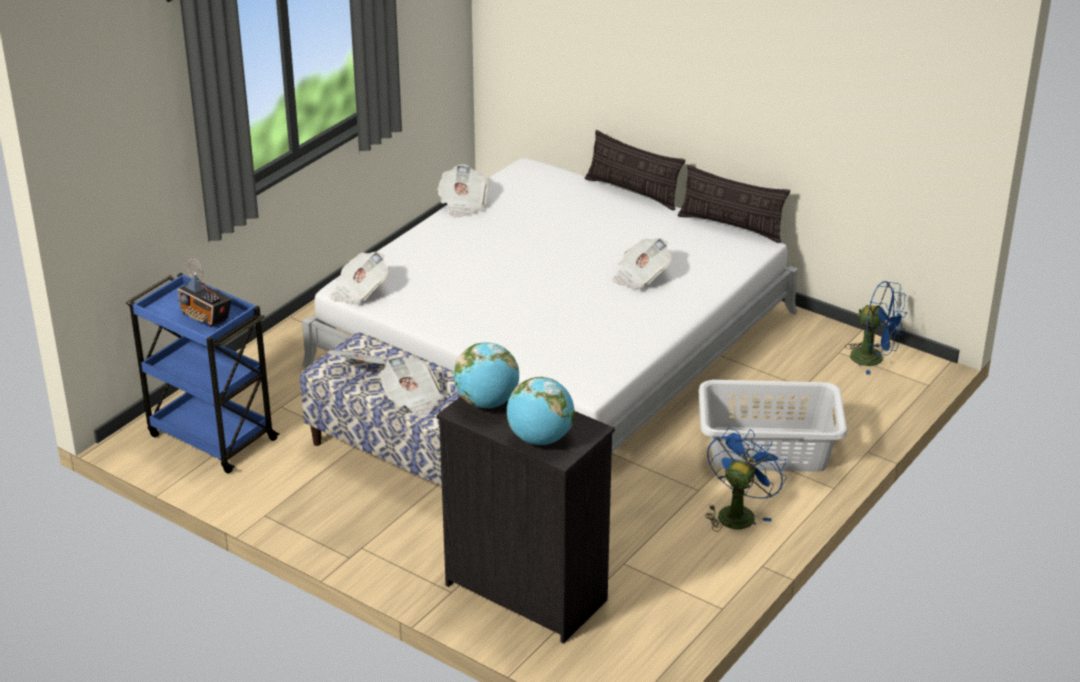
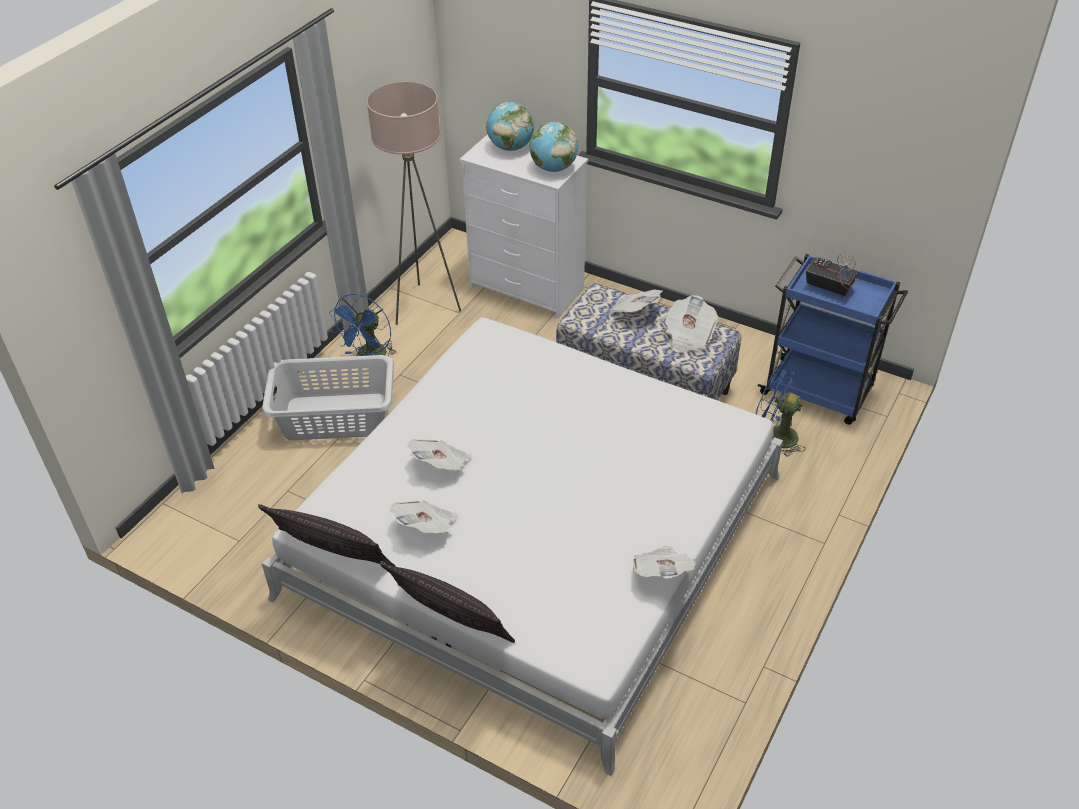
camera: 175 degrees right, 10 degrees up
newspaper [330,252,388,305] -> newspaper moved to [390,501,457,533]
black dresser [437,396,615,644] -> white dresser [460,134,588,319]
blue fan [845,281,907,375] -> blue fan moved to [755,363,806,457]
none -> beige floor lamp [367,82,461,325]

